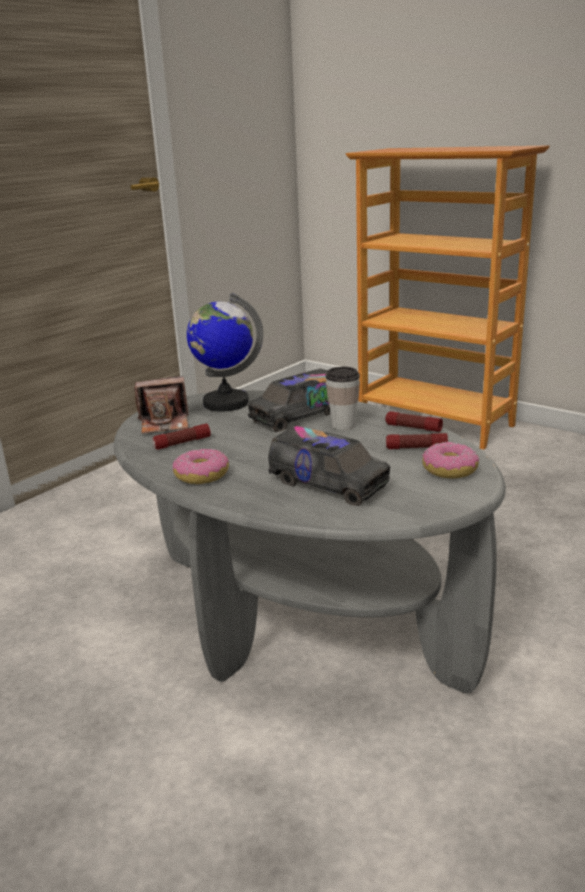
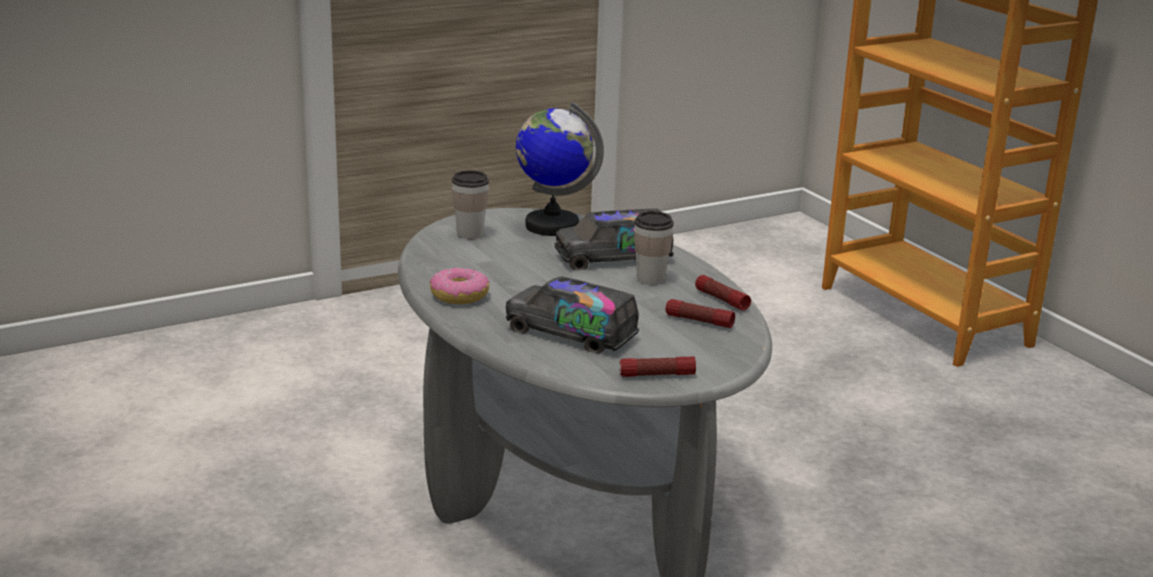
camera: 20 degrees right, 0 degrees up
camera [134,376,188,434] -> cup [452,170,489,239]
flashlight [152,423,211,450] -> flashlight moved to [619,357,696,377]
toy truck [268,426,390,506] -> toy truck turned 150 degrees clockwise [505,276,639,354]
donut [422,442,479,479] -> none

